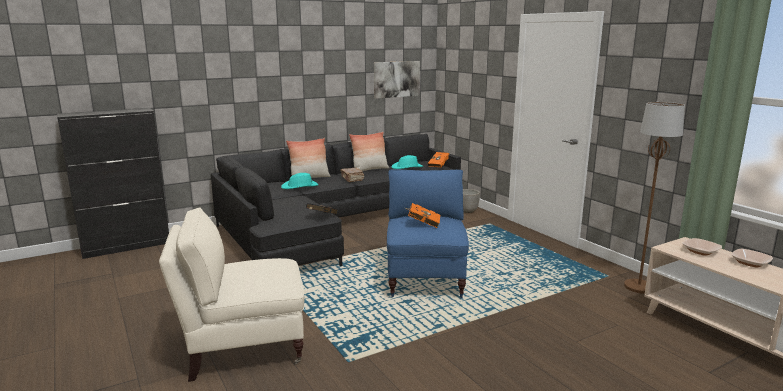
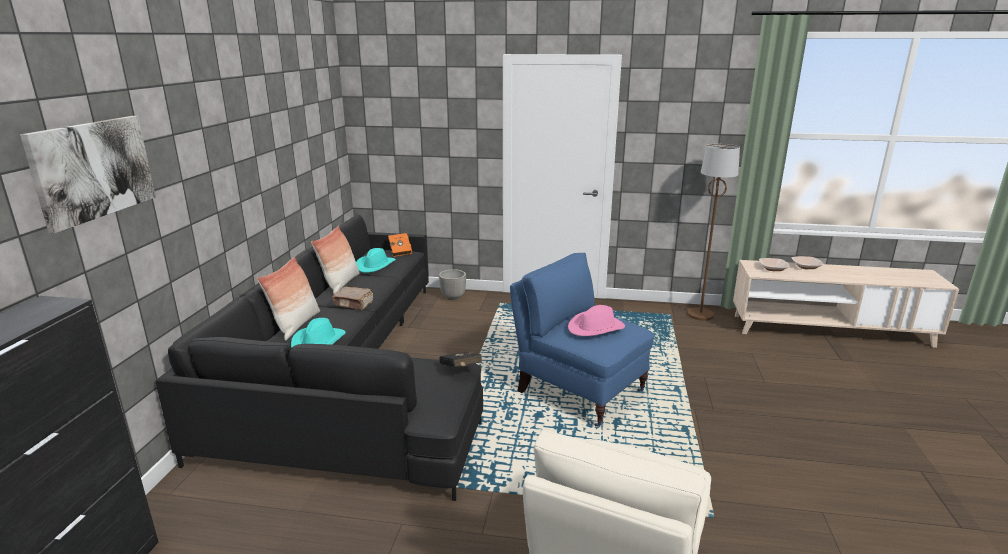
camera: 50 degrees left, 5 degrees up
picture [374,61,420,99] -> picture moved to [20,116,156,233]
orange book [405,203,440,228] -> pink hat [568,305,625,336]

